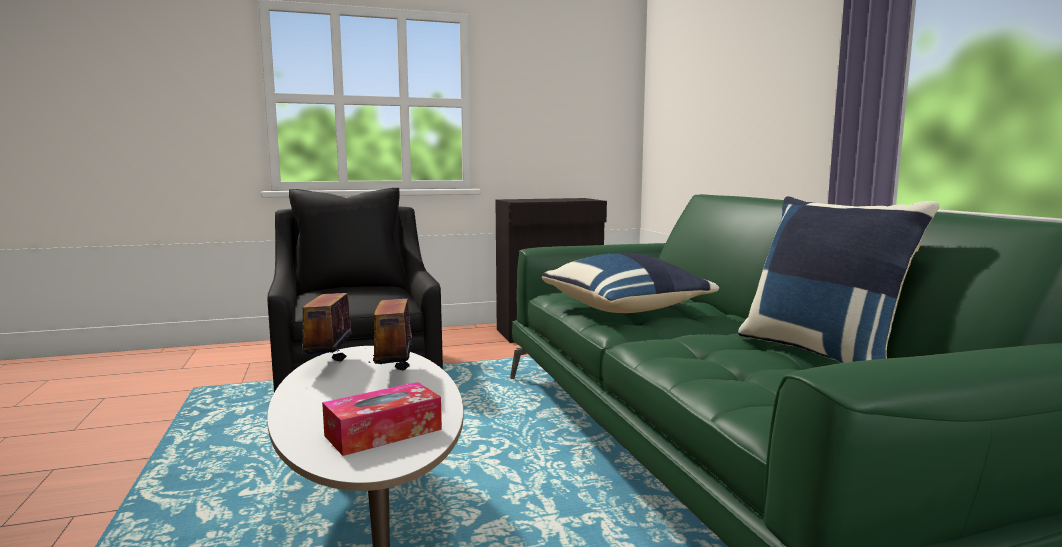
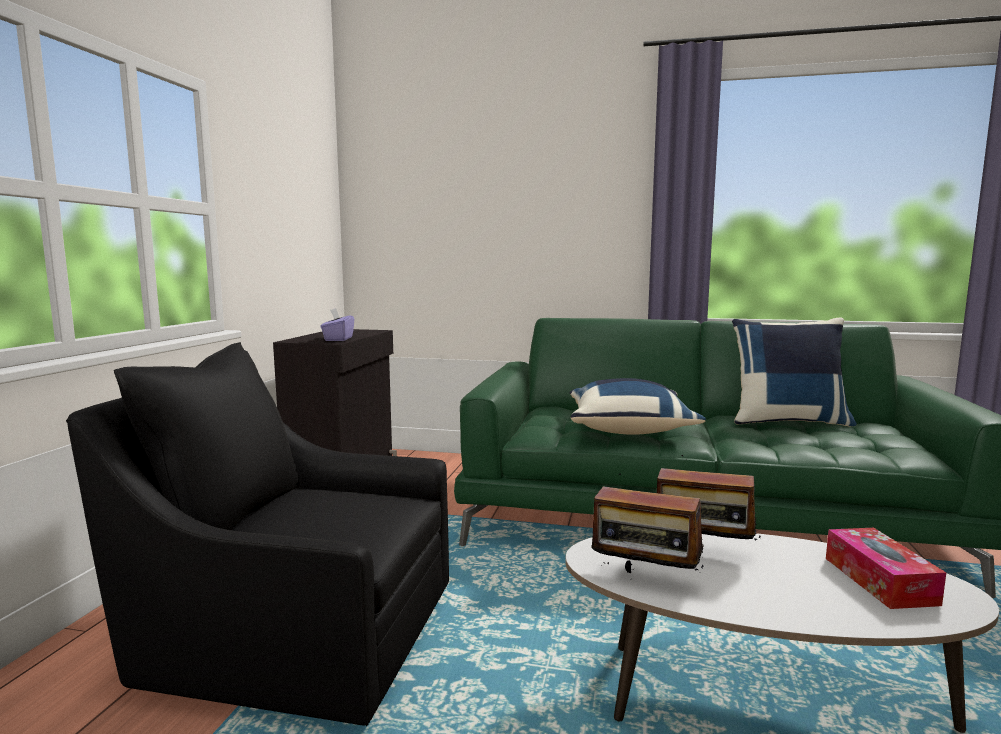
camera: 60 degrees left, 0 degrees up
none -> purple tissue box [321,308,354,341]

